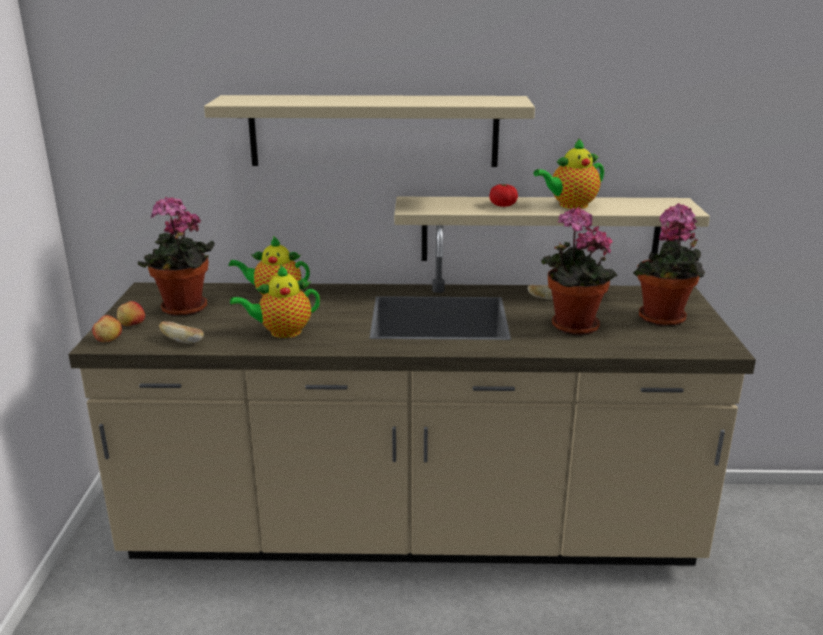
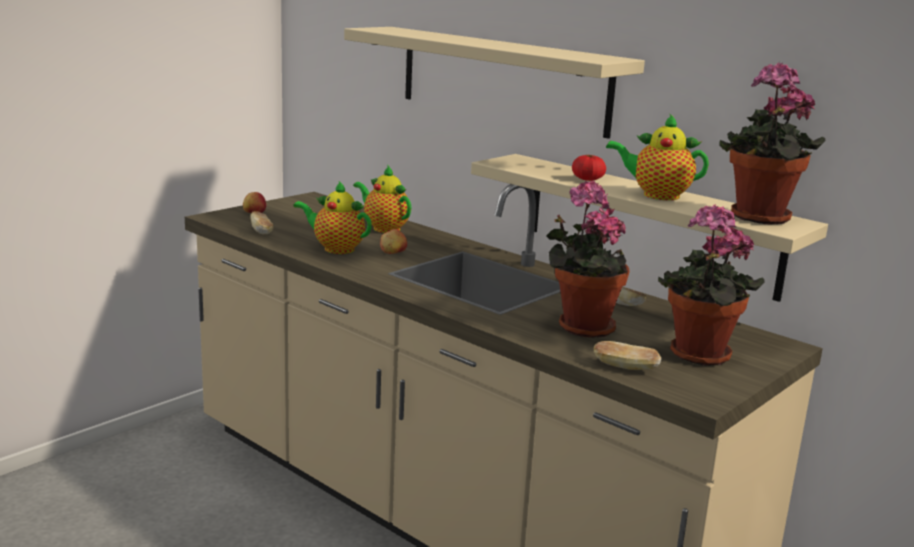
camera: 40 degrees right, 5 degrees down
apple [93,315,122,342] -> apple moved to [380,229,407,254]
potted plant [138,196,215,316] -> potted plant moved to [719,63,825,225]
none -> bread [594,341,661,370]

